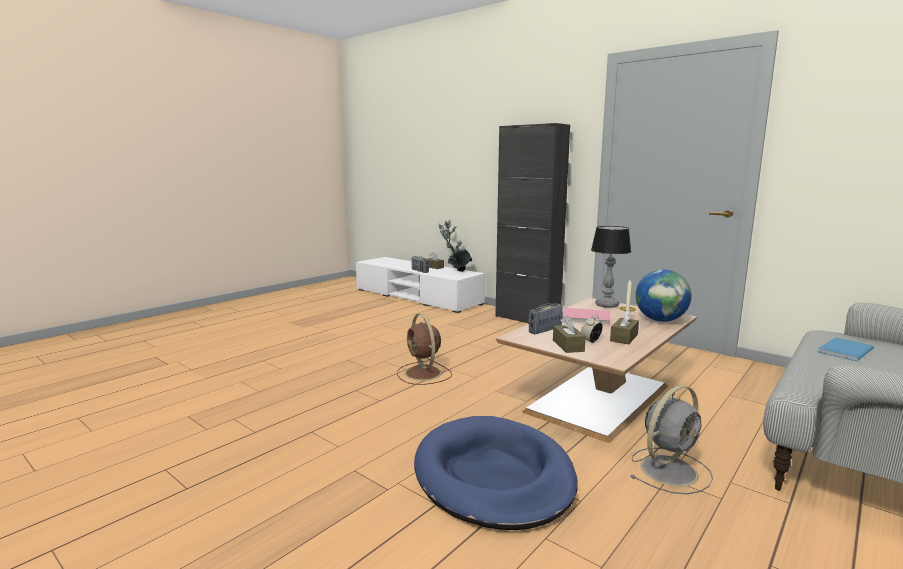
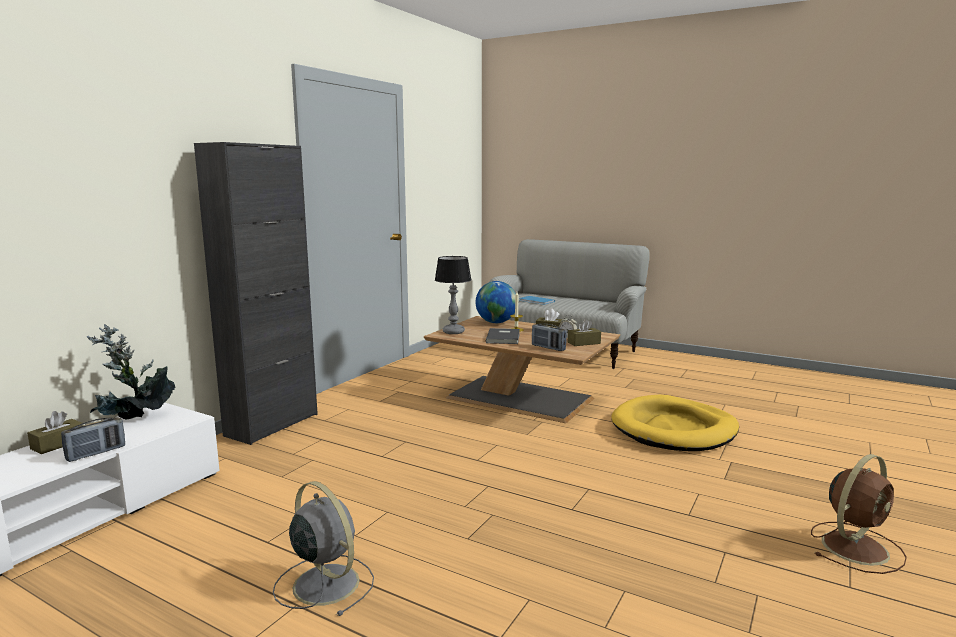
camera: 100 degrees left, 0 degrees up
brown fan [397,313,452,385] -> brown fan moved to [811,454,907,574]
blue dog bed [414,416,577,530] -> yellow dog bed [611,395,739,451]
pink book [562,308,611,325] -> grey book [486,328,520,344]
grey fan [631,385,713,494] -> grey fan moved to [273,481,374,616]

